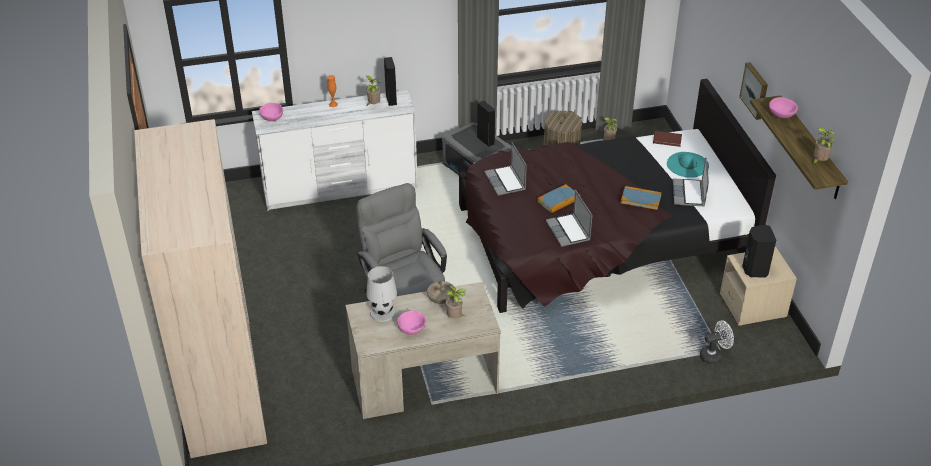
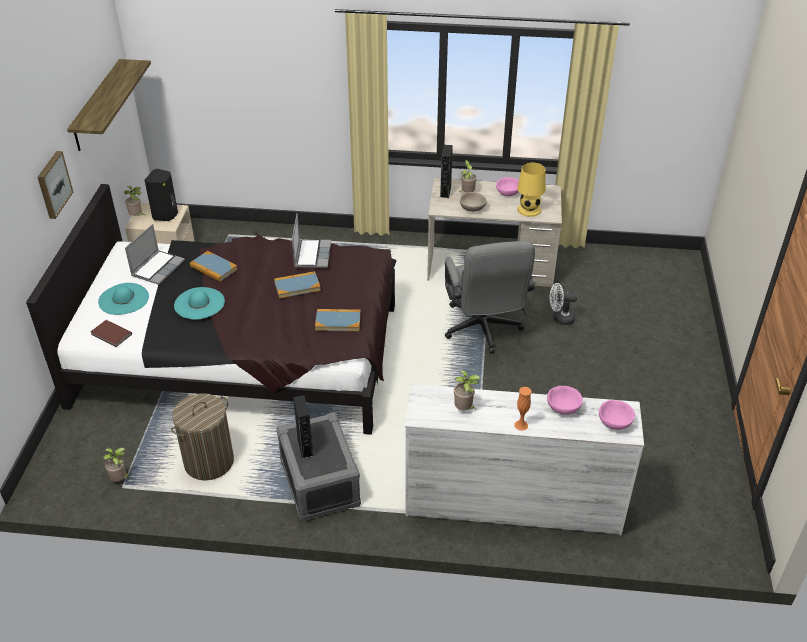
camera: 160 degrees left, 0 degrees up
beige wardrobe [134,119,267,458] -> none
white table lamp [366,266,397,322] -> yellow table lamp [517,163,546,217]
black speaker [384,57,397,106] -> black speaker moved to [440,145,453,198]
laptop [484,142,527,196] -> book [315,309,361,331]
white fan [700,320,734,364] -> white fan moved to [550,283,577,325]
pink bowl [769,97,798,118] -> pink bowl moved to [547,386,583,415]
potted plant [812,128,835,165] -> potted plant moved to [124,186,144,216]
none -> turquoise hat [174,287,225,320]

